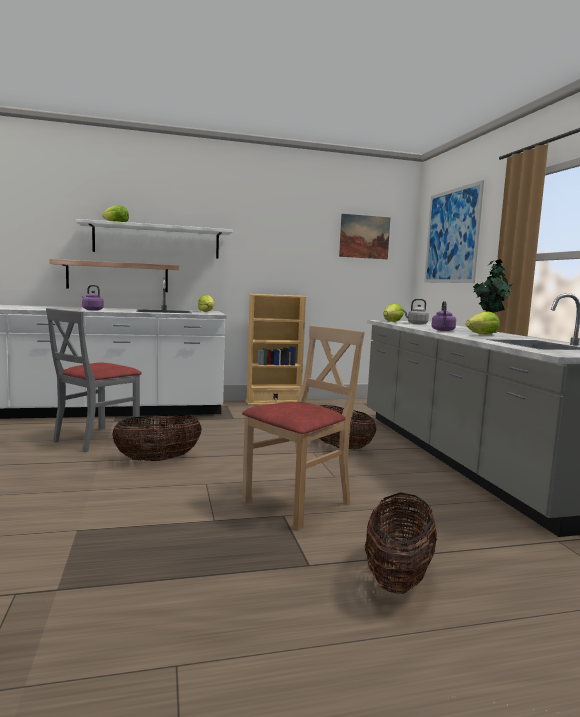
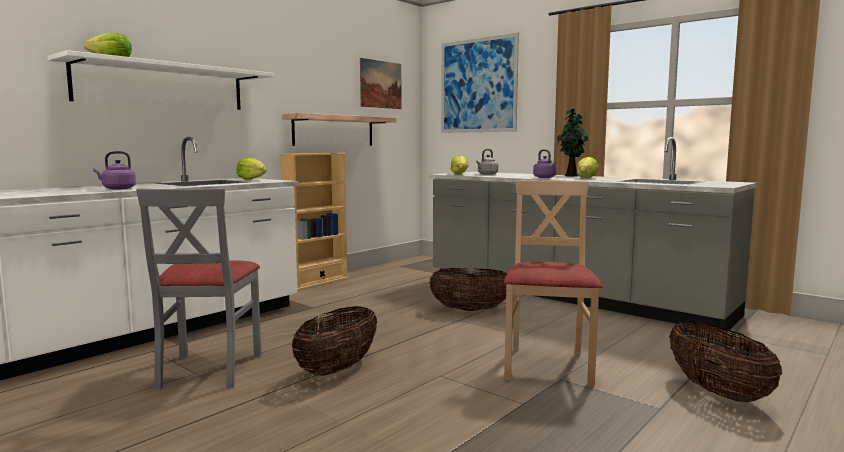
camera: 35 degrees left, 0 degrees up
shelf [49,259,179,292] -> shelf moved to [282,113,396,146]

